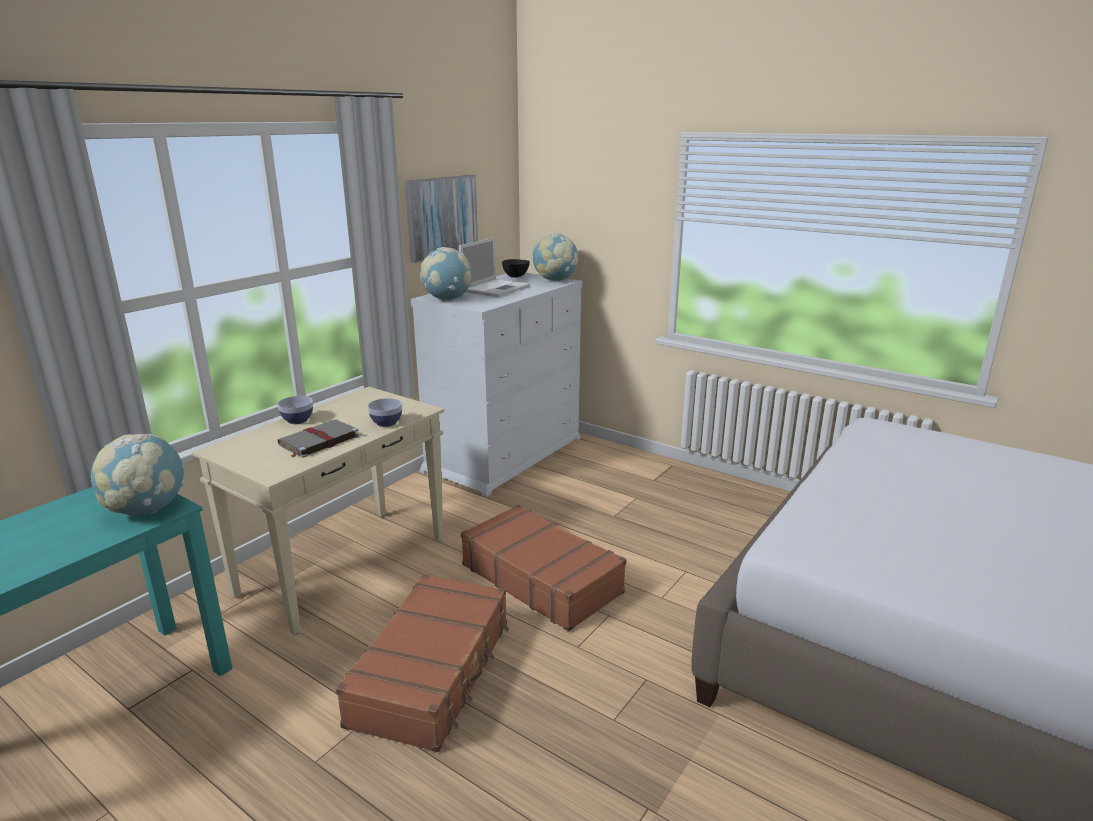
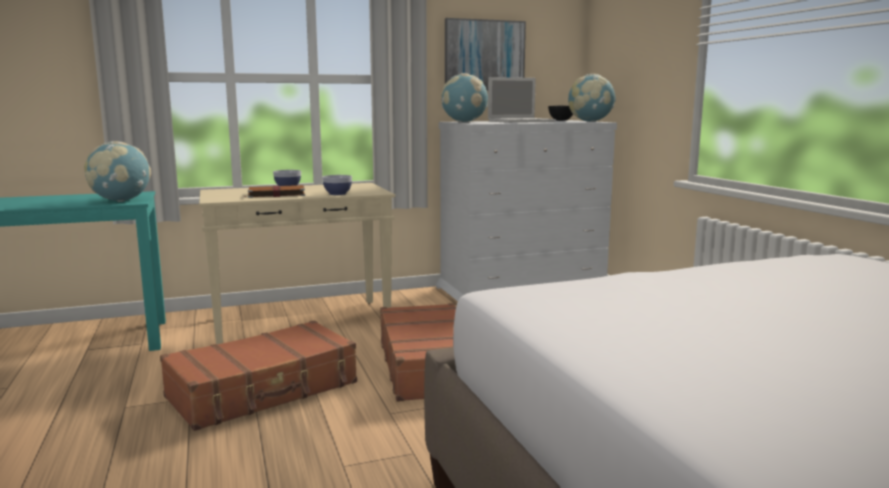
camera: 35 degrees right, 10 degrees down
grey book [278,420,359,458] -> brown book [243,185,305,198]

